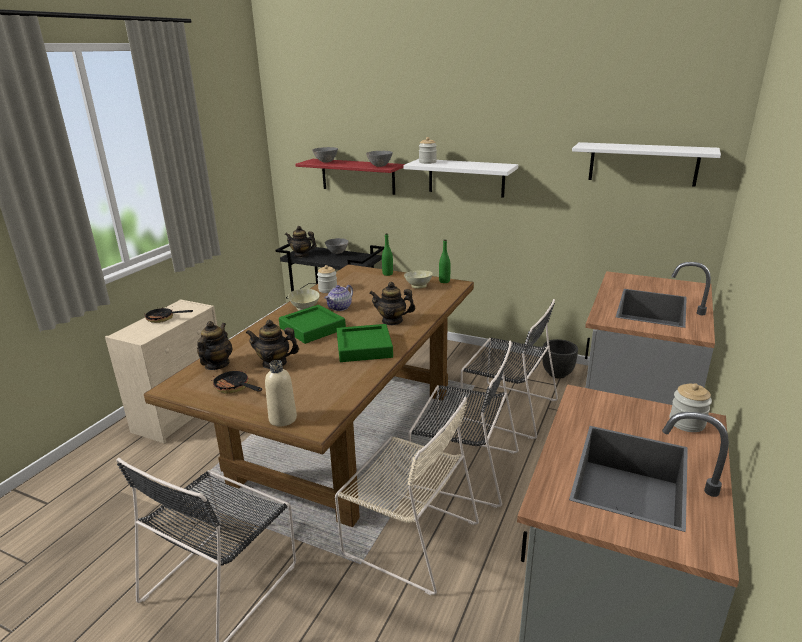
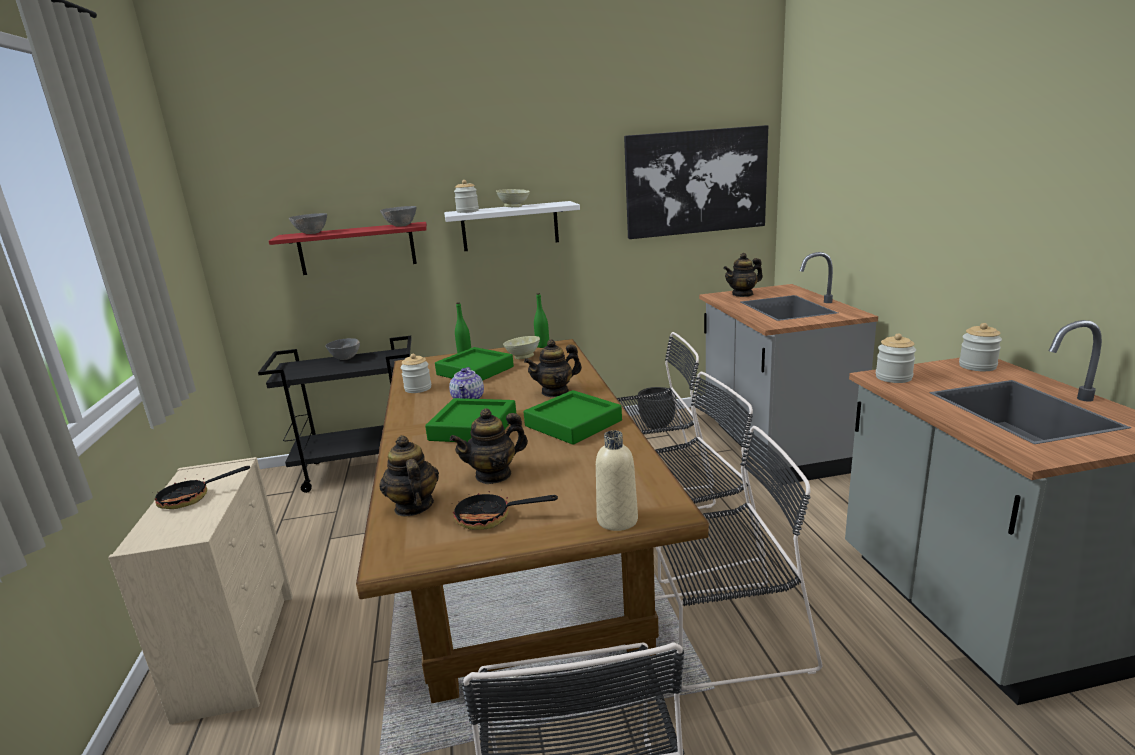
camera: 35 degrees left, 5 degrees down
teapot [285,226,317,257] -> teapot moved to [723,253,763,297]
beige bowl [288,288,320,311] -> beige bowl moved to [496,189,530,207]
beige chair [335,397,479,595] -> black chair [655,426,822,690]
white shelf [572,142,721,187] -> picture [624,125,768,239]
none -> green tray [435,347,514,380]
none -> jar [876,334,916,383]

